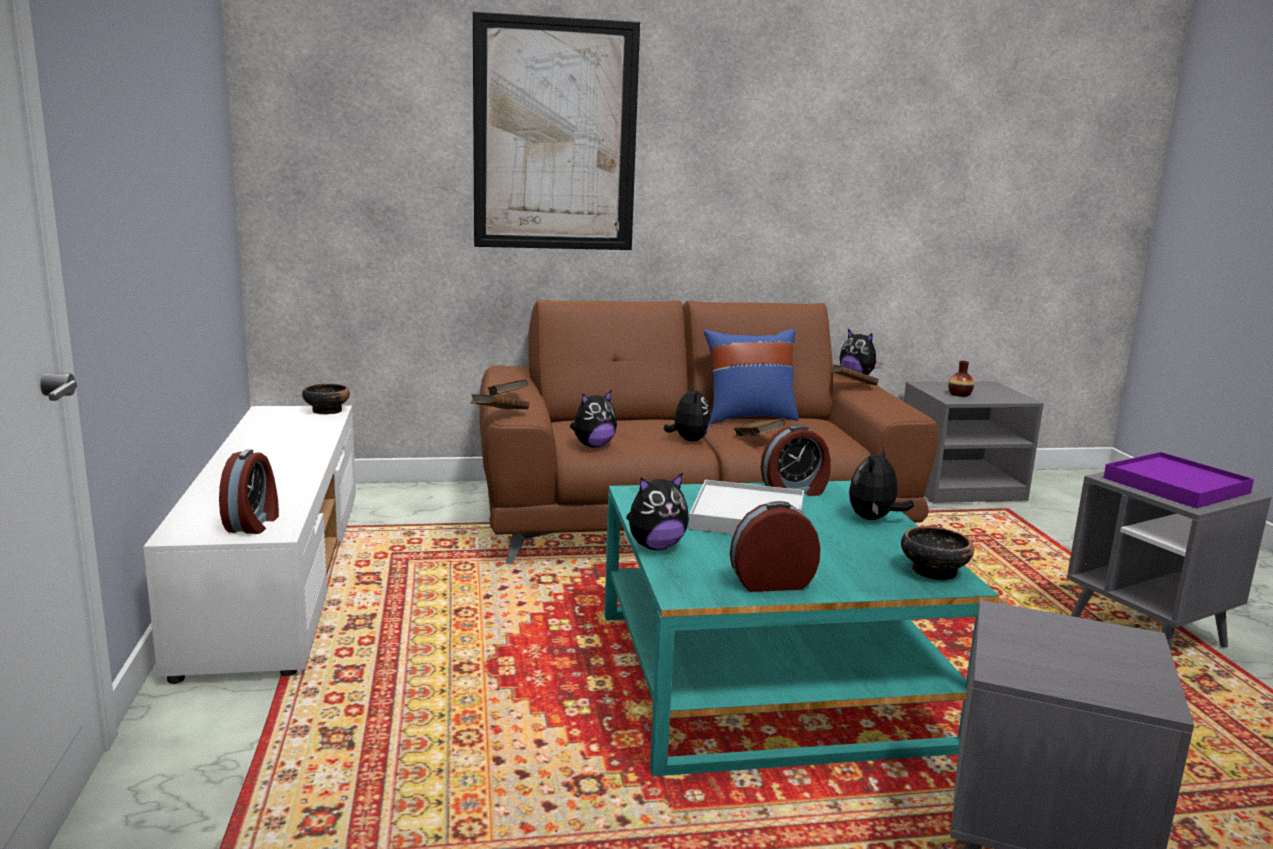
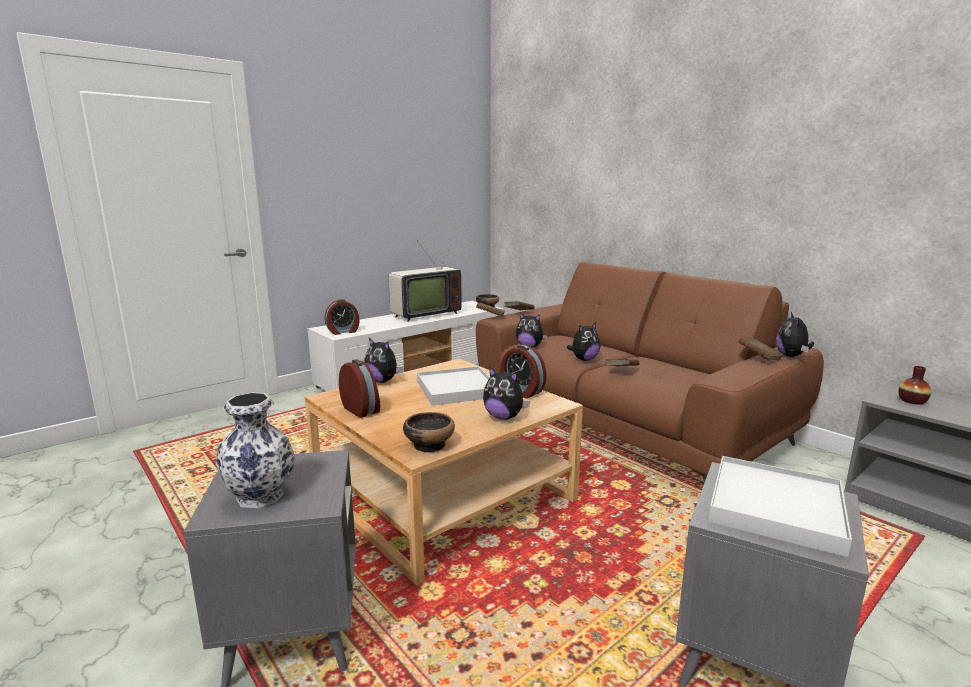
camera: 60 degrees right, 0 degrees up
picture [473,12,640,250] -> none
turquoise coffee table [604,481,1000,776] -> beige coffee table [305,359,583,586]
blue pillow [704,329,799,424] -> none
plush toy [849,447,914,520] -> plush toy turned 150 degrees counterclockwise [483,367,530,420]
purple tray [1103,452,1254,508] -> white tray [708,456,852,557]
none -> vase [215,393,295,509]
none -> television [389,236,461,322]

